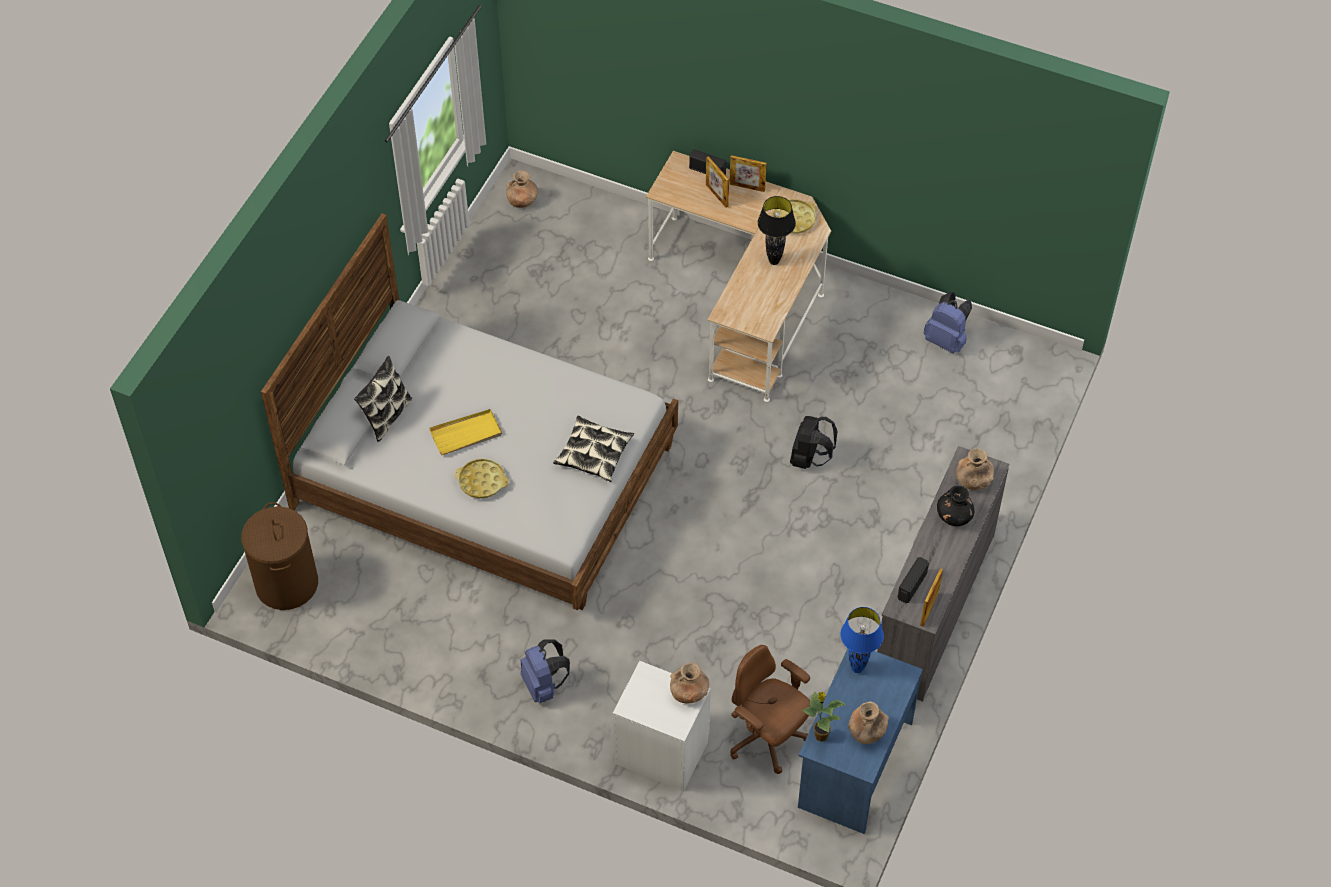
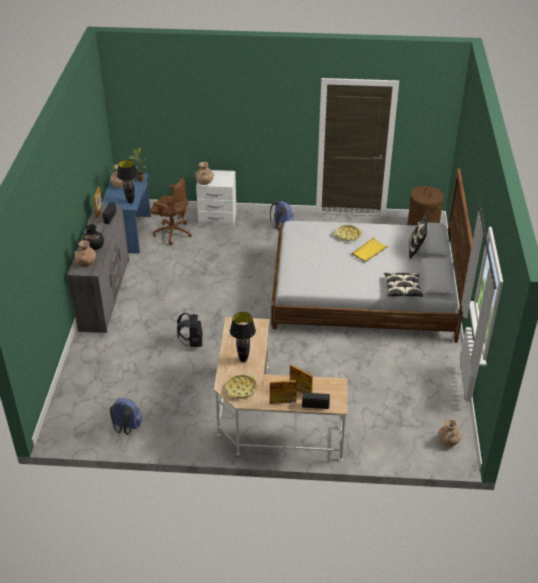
camera: 160 degrees right, 15 degrees down
pillow [553,416,634,482] -> pillow moved to [384,272,423,297]
blue table lamp [841,607,884,673] -> black table lamp [117,160,138,204]

